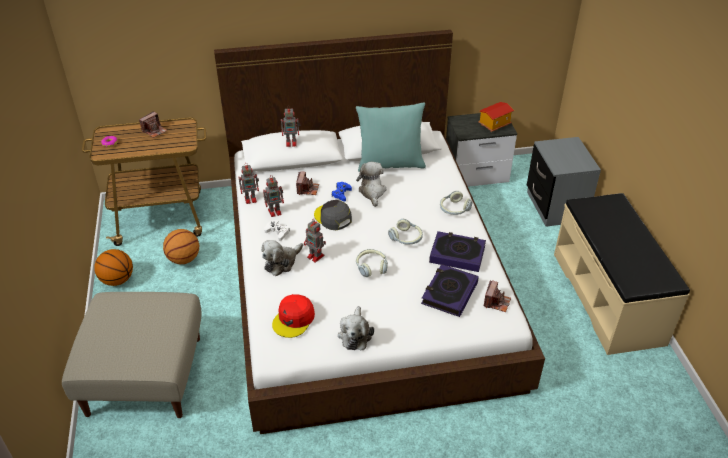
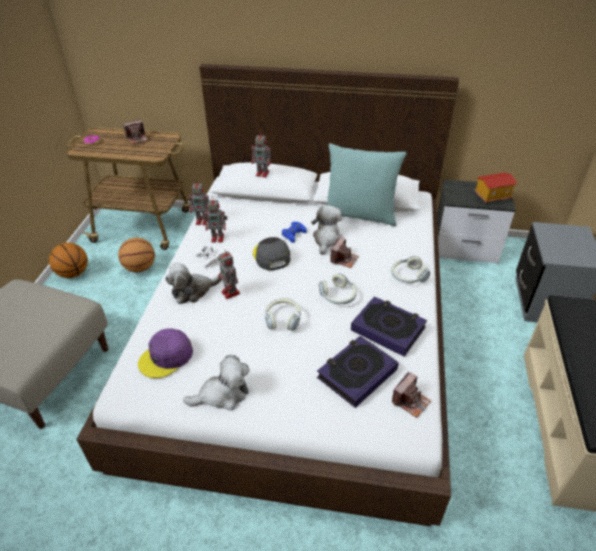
camera: 20 degrees right, 0 degrees up
red cap [272,294,315,338] -> purple cap [138,328,193,378]
camera [296,171,319,195] -> camera moved to [330,237,359,268]
plush toy [338,306,374,350] -> plush toy turned 135 degrees counterclockwise [183,355,250,410]

